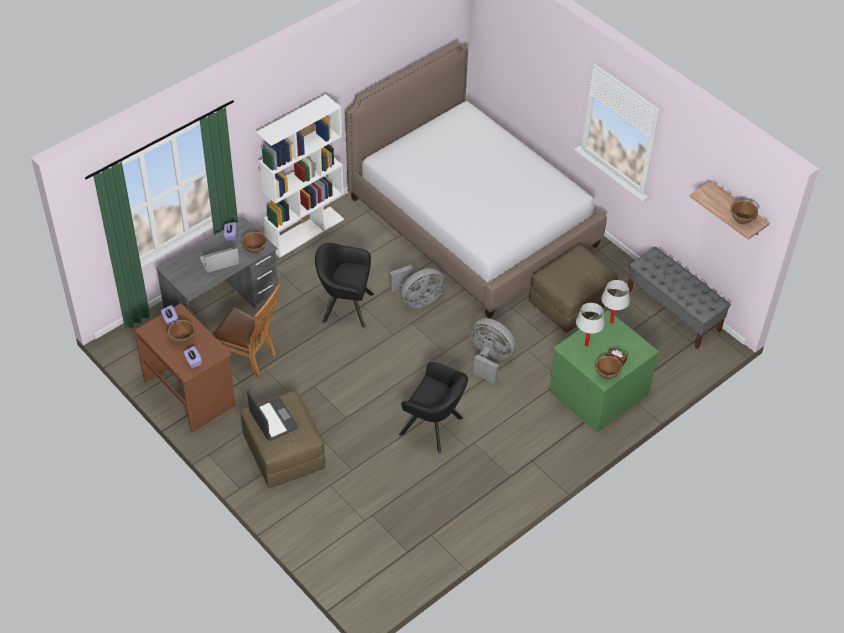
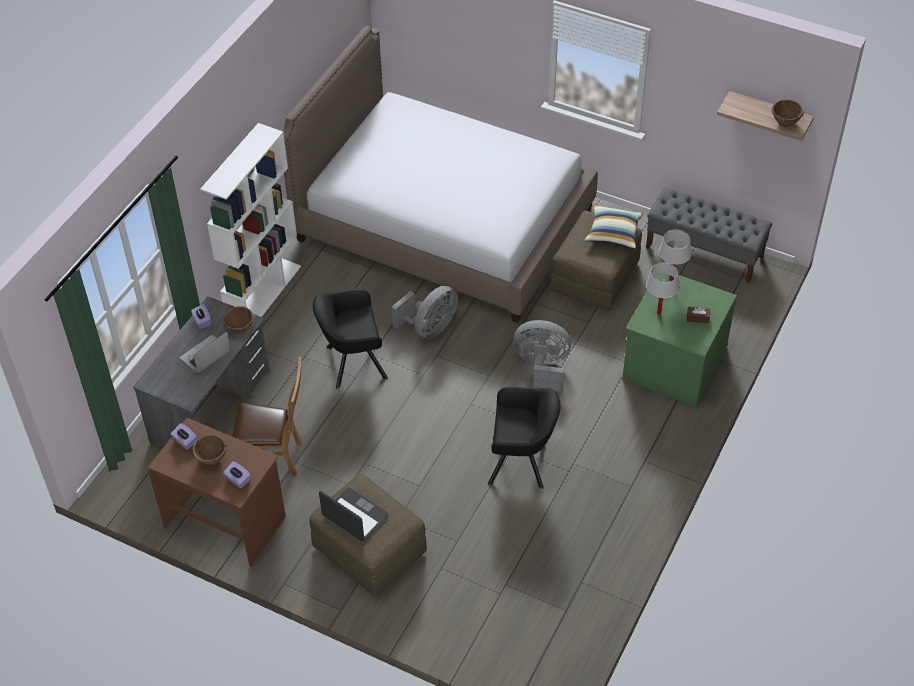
camera: 20 degrees left, 0 degrees up
brown bowl [595,356,623,380] -> none
none -> pillow [585,204,643,248]

